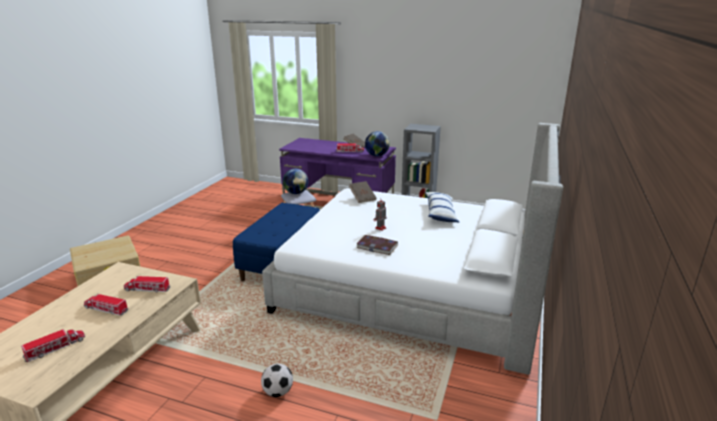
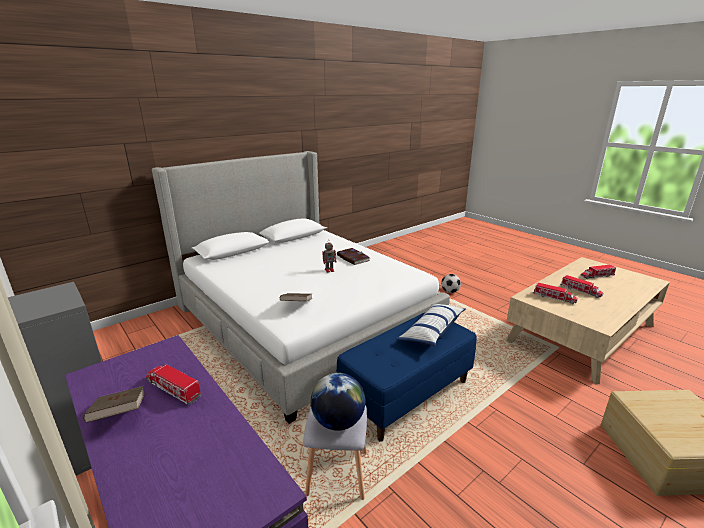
camera: 150 degrees left, 0 degrees up
globe [365,131,390,156] -> none
pillow [425,192,459,222] -> pillow moved to [397,304,465,346]

